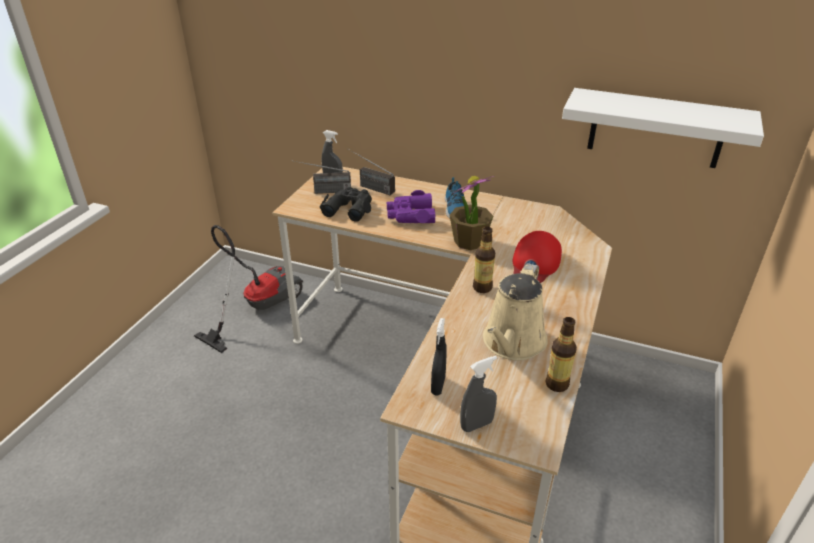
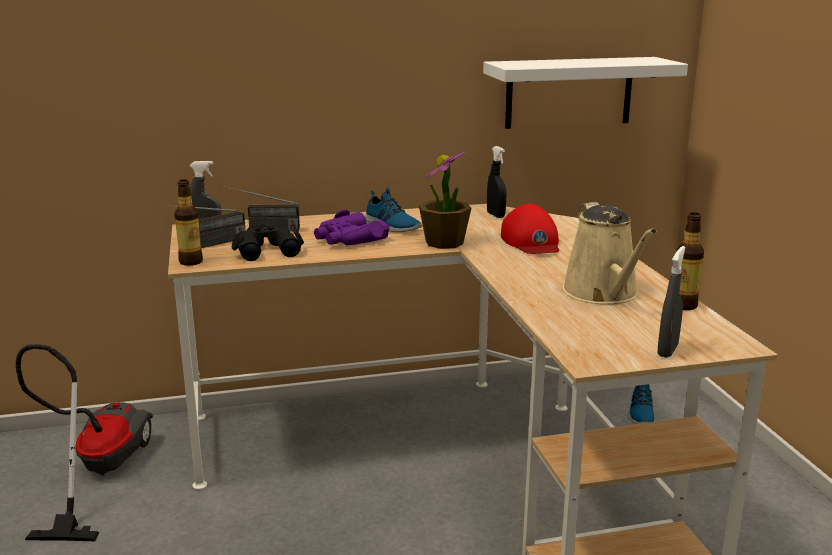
camera: 35 degrees left, 15 degrees down
black spray bottle [431,318,447,396] -> black spray bottle moved to [487,146,507,218]
bottle [473,226,495,293] -> bottle moved to [174,179,203,266]
none -> shoe [628,384,655,424]

